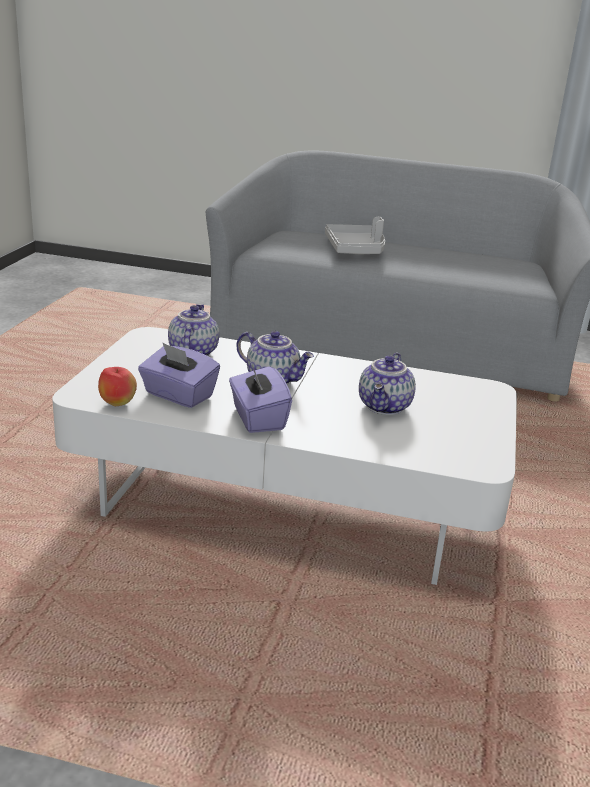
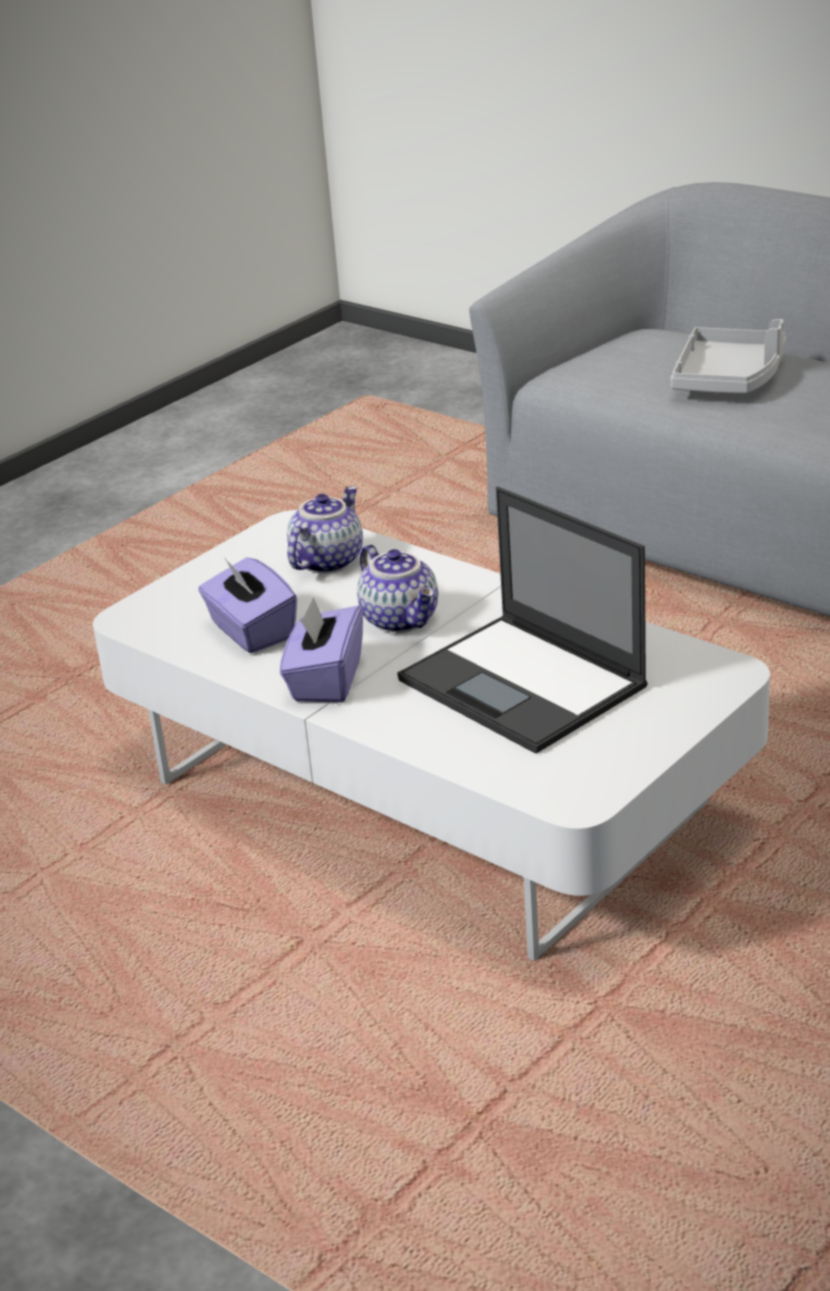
camera: 30 degrees right, 5 degrees up
apple [98,367,137,406] -> none
teapot [359,352,416,415] -> laptop [397,487,648,754]

